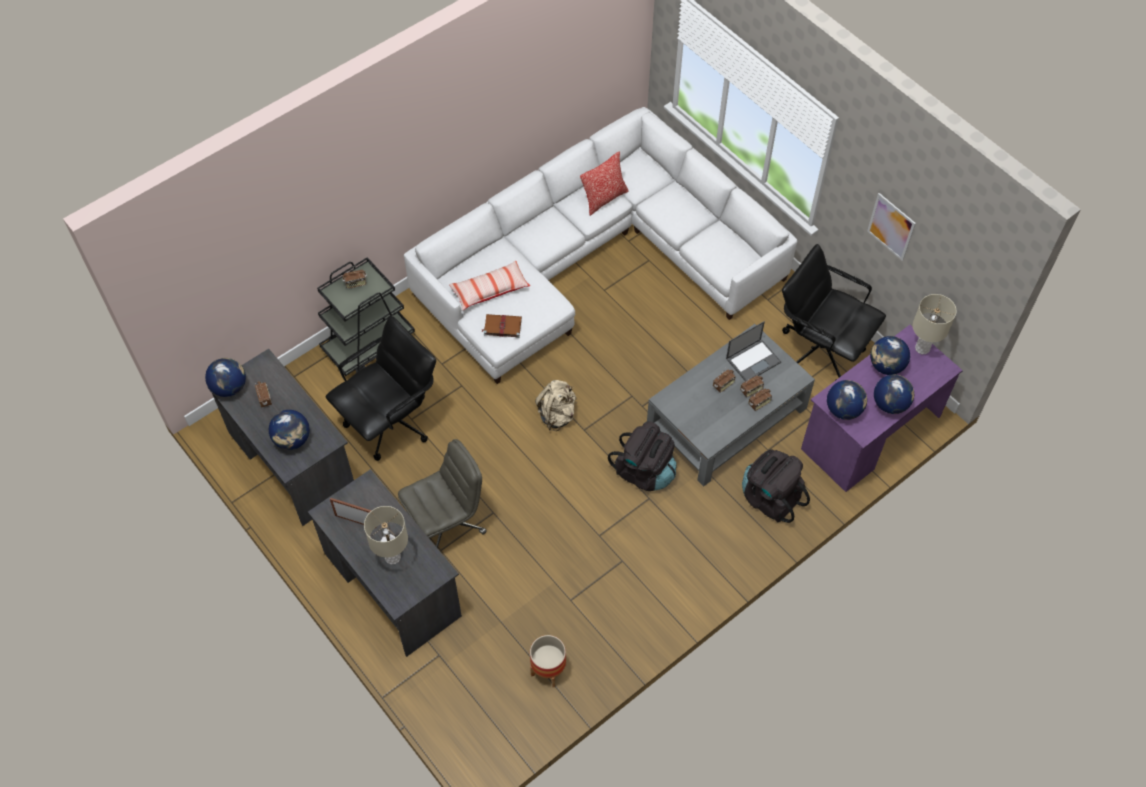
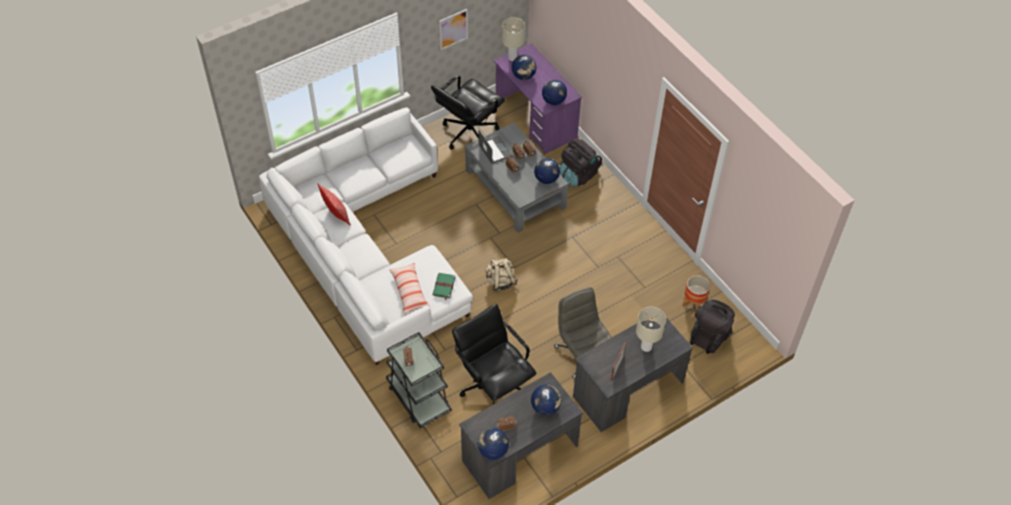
camera: 85 degrees left, 5 degrees down
brown book [481,314,522,338] -> green book [432,273,456,300]
black backpack [608,421,677,491] -> black backpack moved to [690,300,735,354]
globe [874,374,914,414] -> globe moved to [534,158,560,184]

